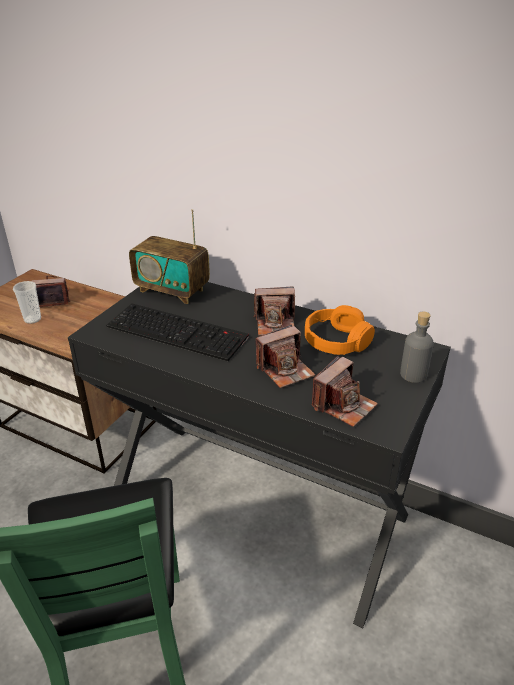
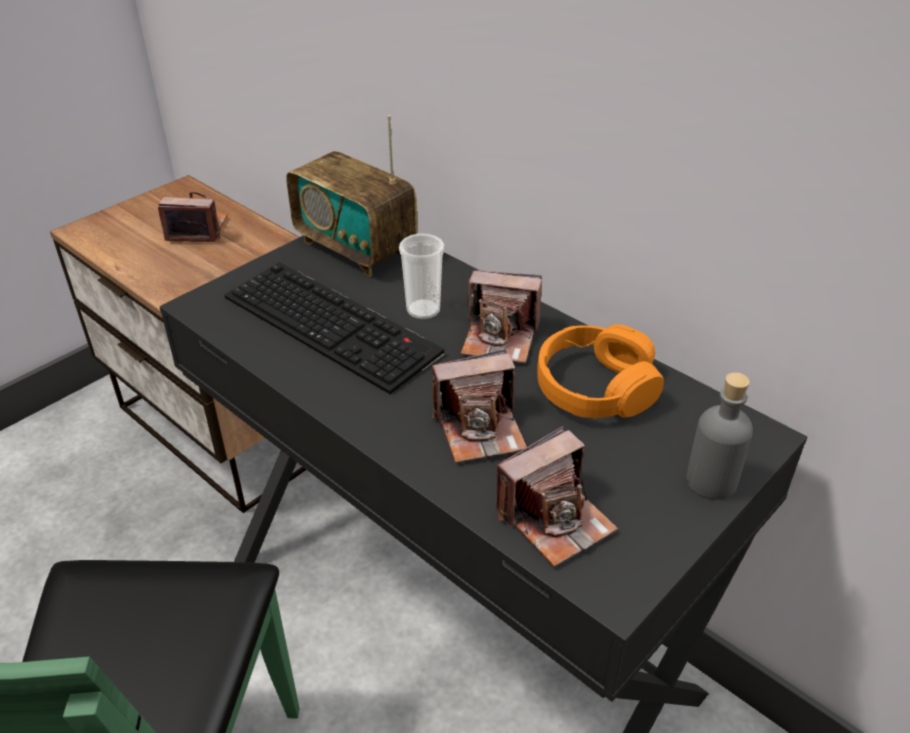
camera: 15 degrees right, 5 degrees up
cup [13,281,41,324] -> cup moved to [399,234,444,319]

